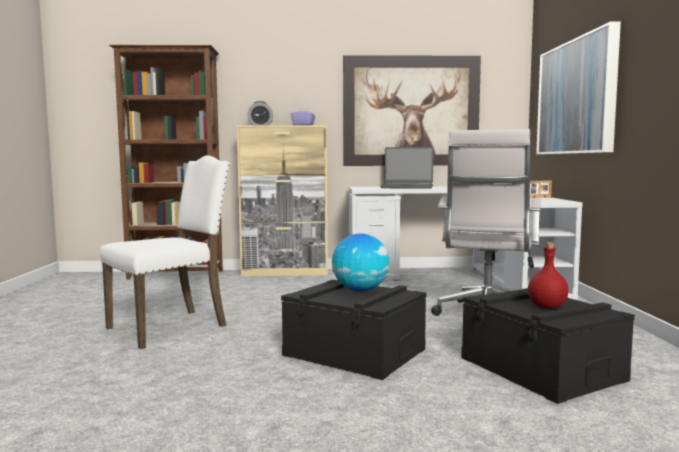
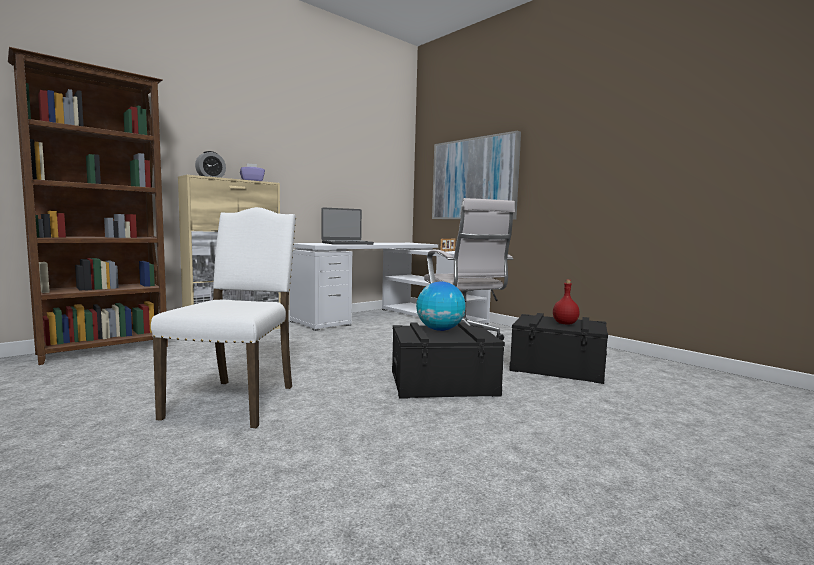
camera: 40 degrees left, 0 degrees up
picture [343,55,481,166] -> none

